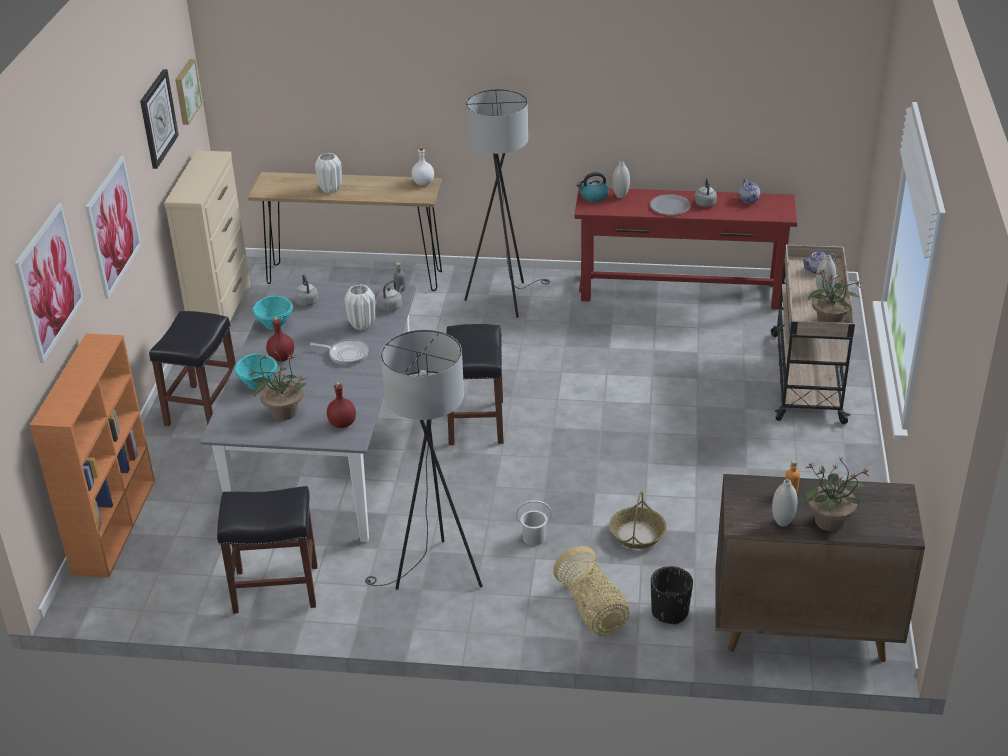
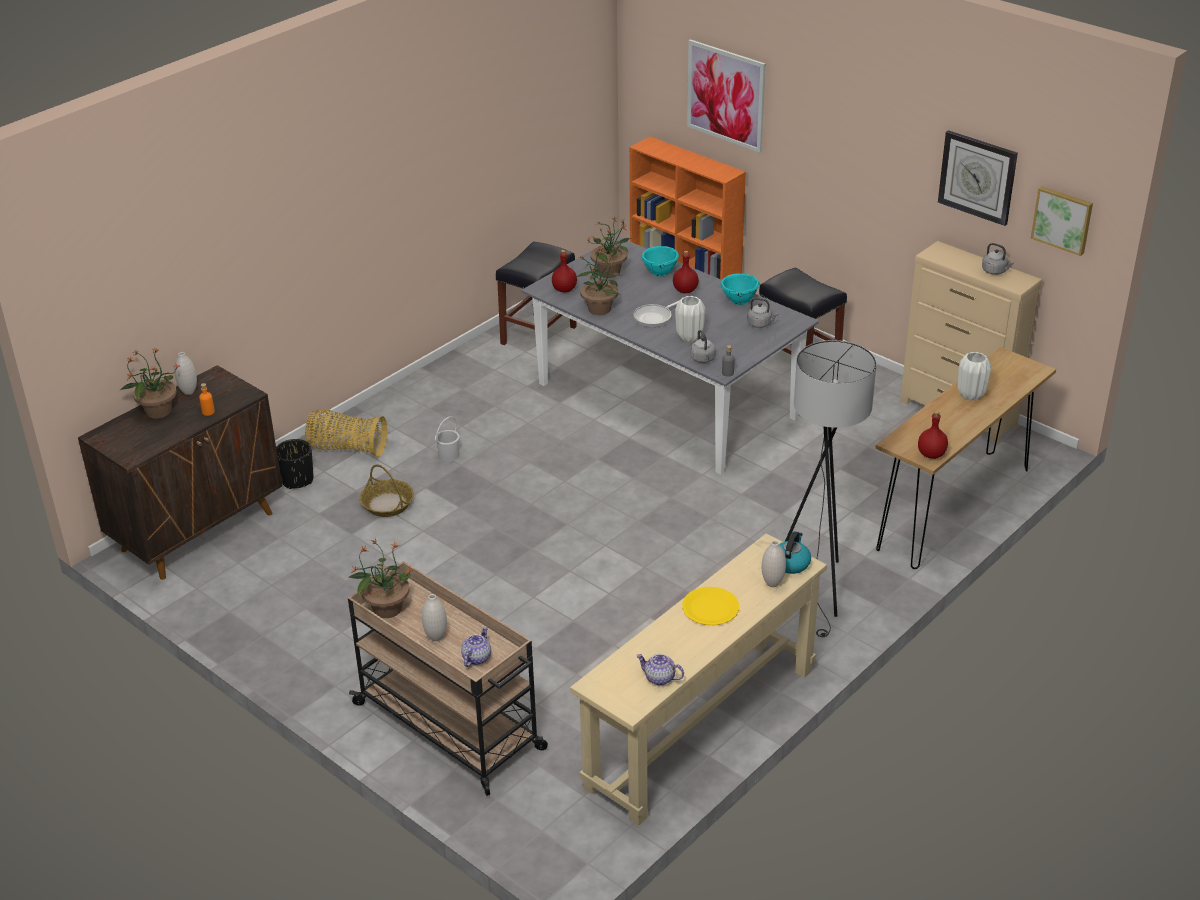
camera: 125 degrees right, 0 degrees up
picture [85,156,142,299] -> none
grey floor lamp [365,330,483,590] -> none
white bottle [411,146,434,185] -> red bottle [918,411,948,459]
black stool [446,324,504,445] -> none
red console table [575,188,798,310] -> beige console table [570,533,827,825]
grey plate [650,194,691,215] -> yellow plate [682,587,739,625]
grey kettle [695,178,717,207] -> grey kettle moved to [982,243,1014,275]
none -> potted plant [576,249,620,315]

